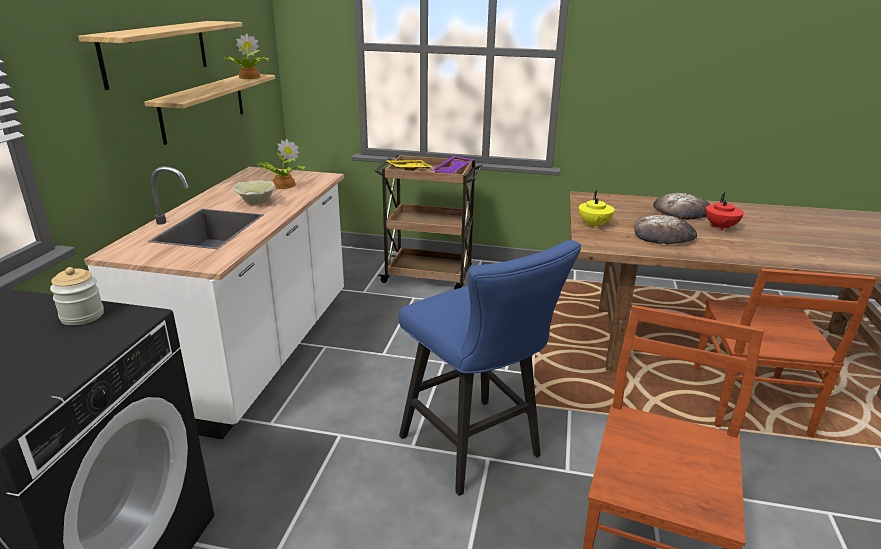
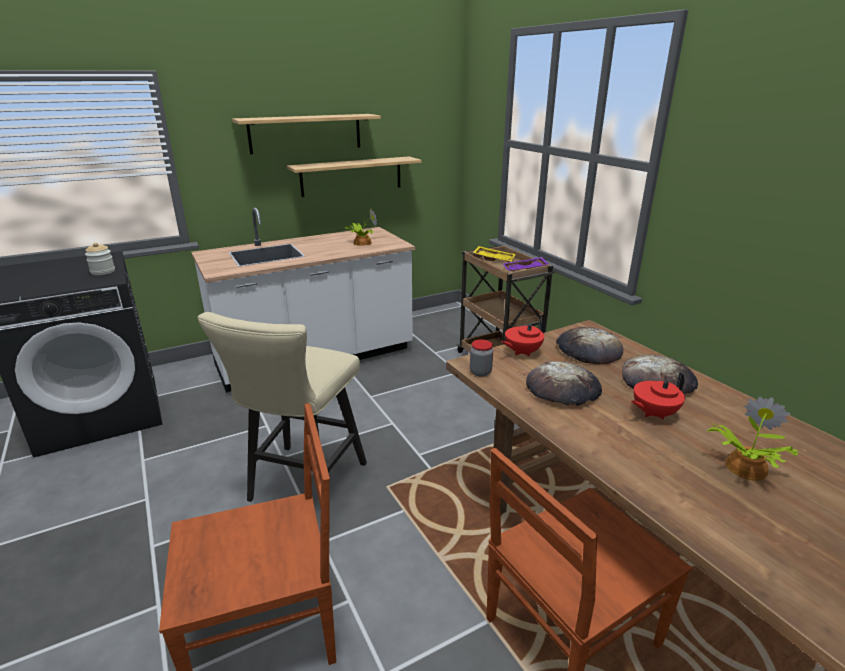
camera: 50 degrees right, 0 degrees up
potted plant [223,33,269,79] -> potted plant moved to [707,397,798,481]
beige bowl [232,180,275,205] -> none
blue stool [398,240,581,496] -> beige stool [198,312,367,509]
yellow teapot [579,190,615,229] -> red teapot [501,317,545,356]
none -> jar [470,339,493,377]
none -> bread [556,327,623,364]

